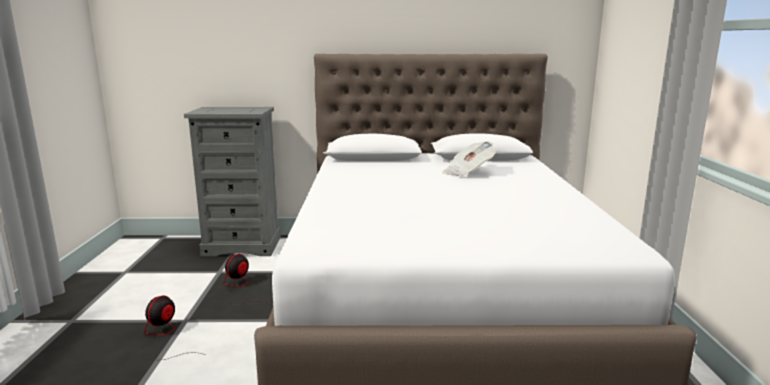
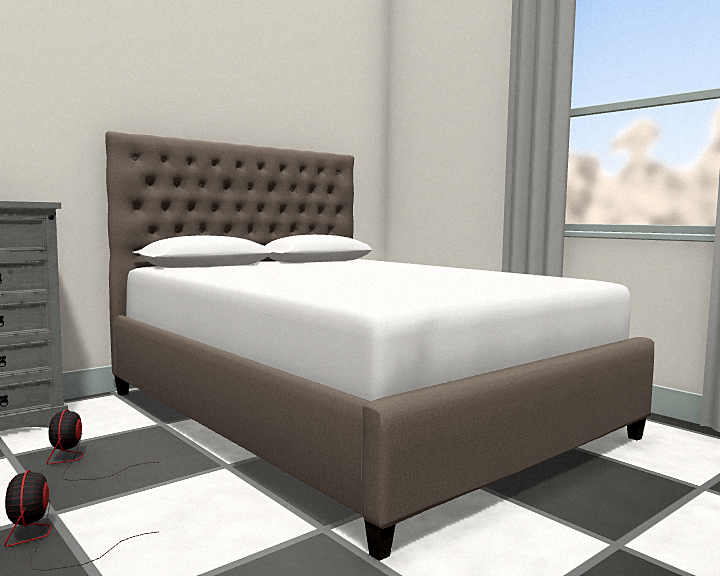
camera: 40 degrees left, 10 degrees down
newspaper [442,141,496,176] -> none

